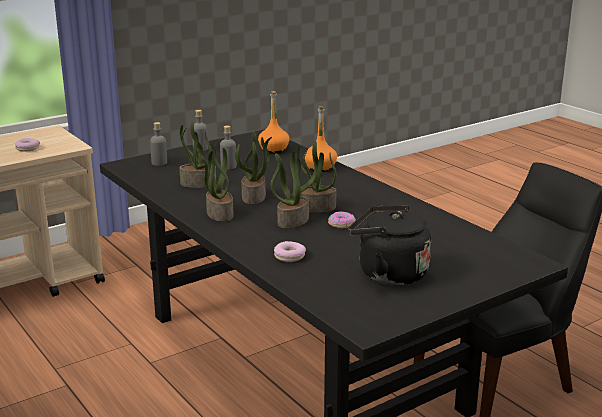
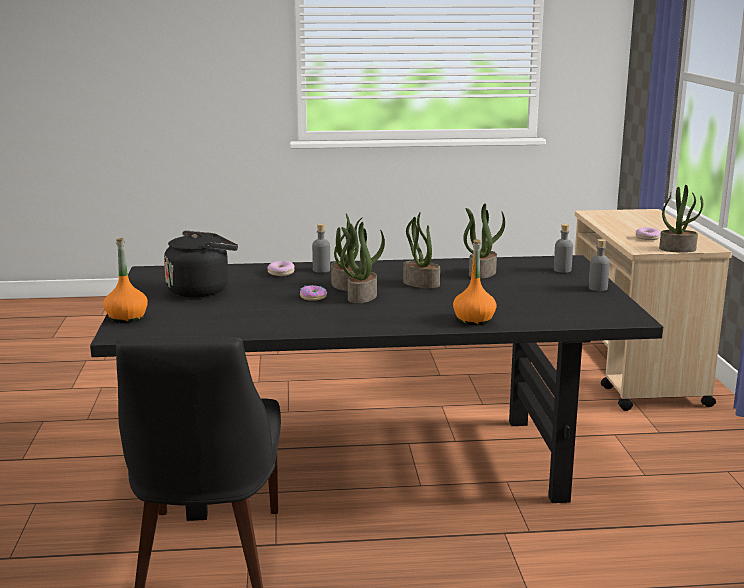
camera: 120 degrees right, 5 degrees down
potted plant [198,145,234,222] -> potted plant moved to [659,185,703,253]
grey bottle [220,125,237,170] -> grey bottle moved to [312,224,330,273]
orange bottle [258,91,290,153] -> orange bottle moved to [103,238,148,323]

